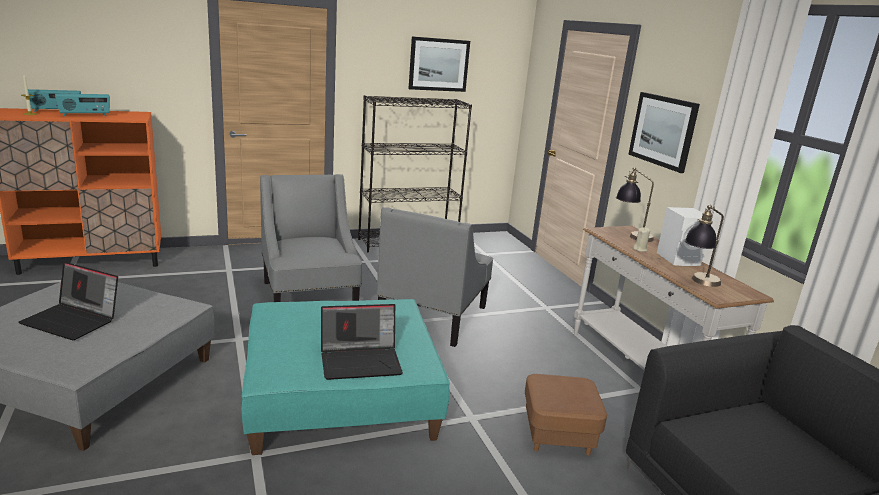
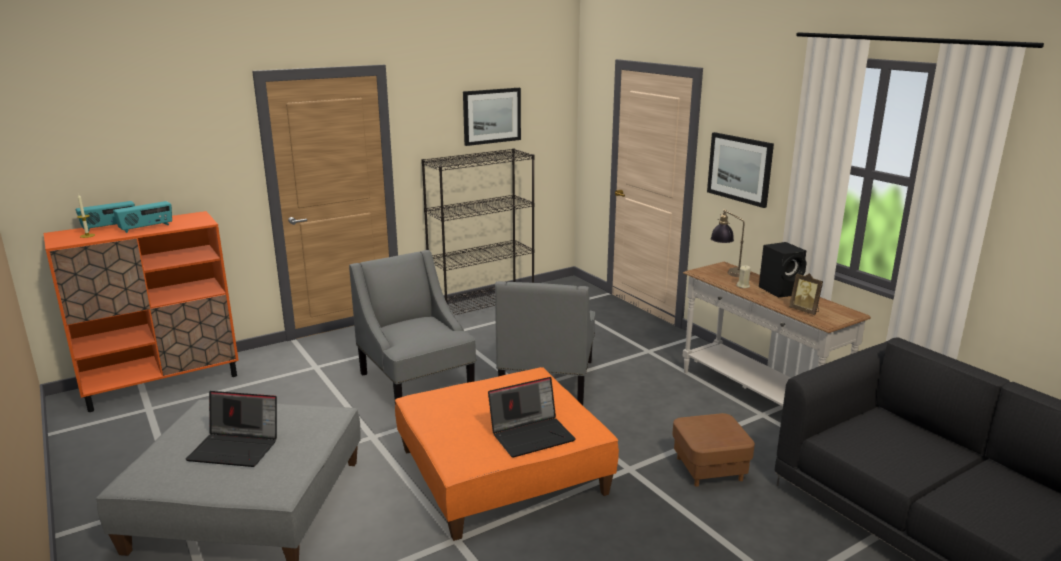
camera: 10 degrees left, 0 degrees up
turquoise ottoman [241,299,450,455] -> orange ottoman [395,367,619,541]
white speaker [657,207,713,266] -> black speaker [759,242,807,297]
table lamp [685,205,724,287] -> picture frame [789,273,823,315]

